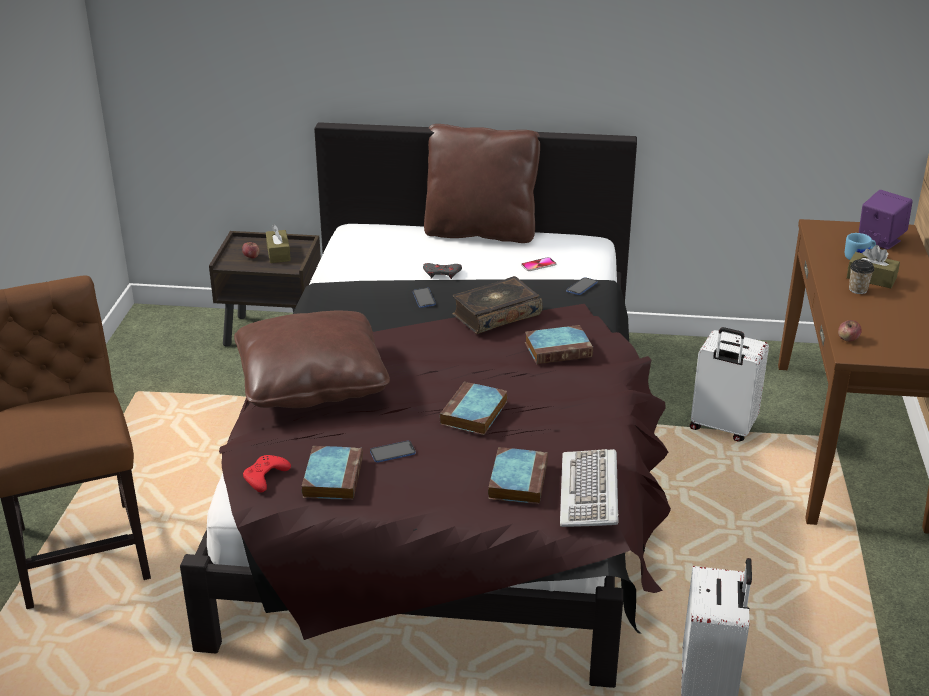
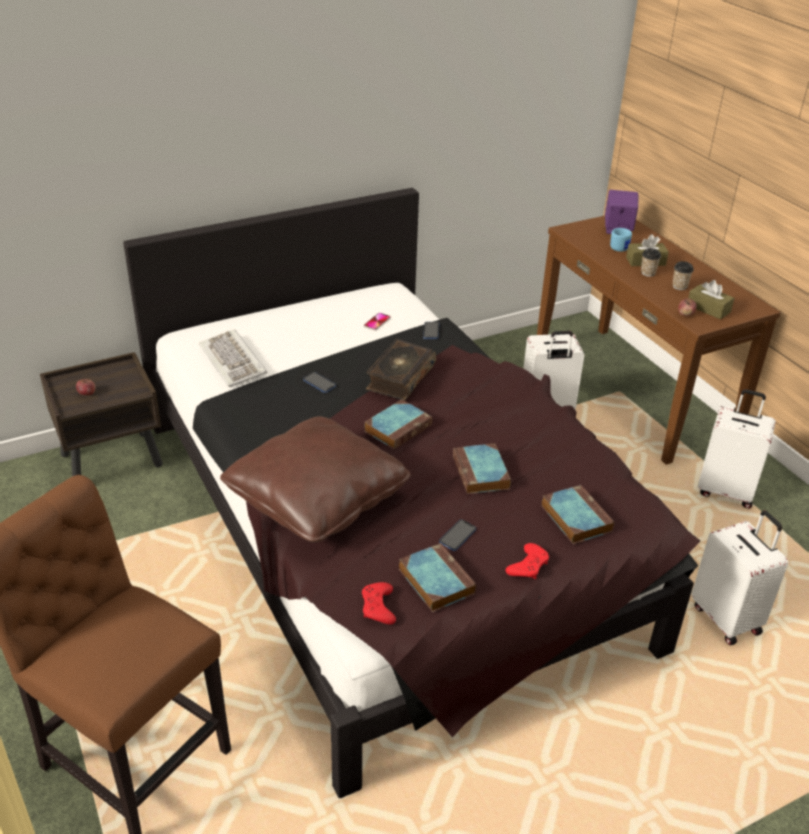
camera: 35 degrees left, 5 degrees up
brown tissue box [266,224,291,263] -> brown tissue box moved to [688,280,734,319]
grey game controller [423,263,462,279] -> none
brown pillow [424,124,540,243] -> none
book [525,325,593,364] -> book moved to [364,399,432,449]
keyboard [560,449,619,527] -> keyboard moved to [199,330,267,387]
none -> red game controller [506,543,549,579]
none -> cup [673,261,694,290]
none -> white suitcase [698,389,776,509]

